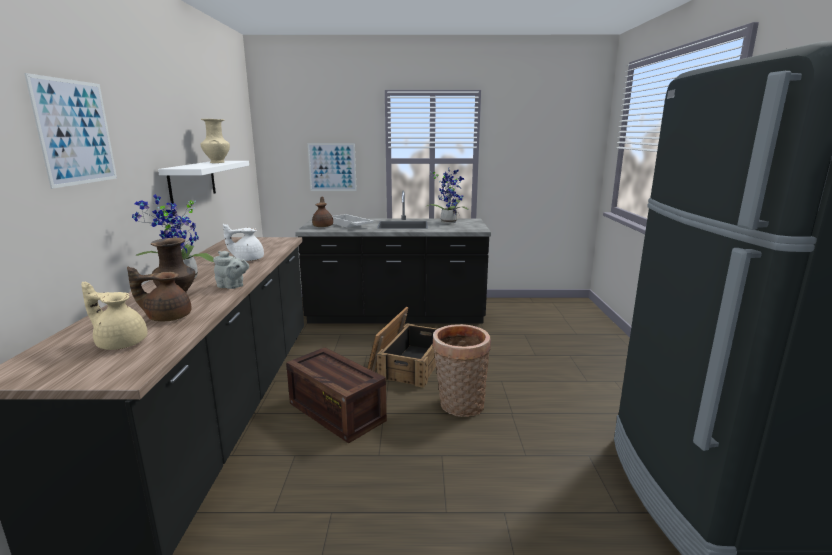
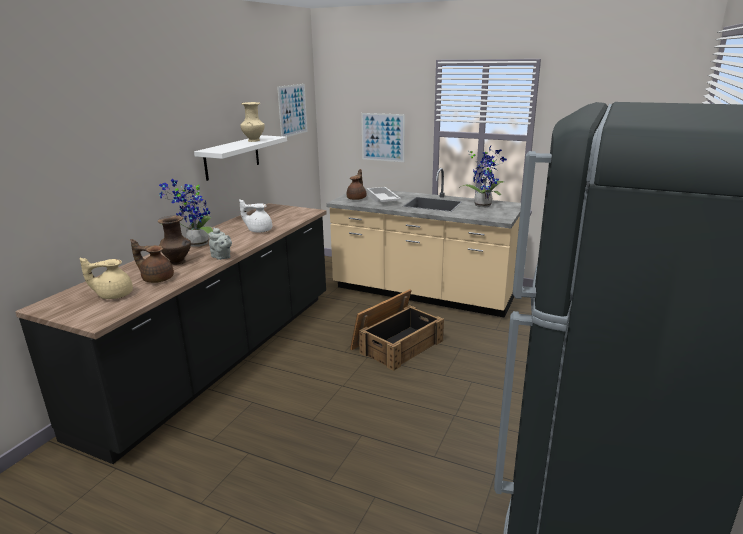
camera: 25 degrees right, 5 degrees up
picture [24,73,117,189] -> picture moved to [277,84,307,137]
beige teapot [81,282,148,350] -> beige teapot turned 60 degrees counterclockwise [80,258,133,299]
crate [286,347,387,443] -> none
black counter [295,191,491,324] -> beige counter [326,168,521,318]
basket [432,324,491,417] -> none

